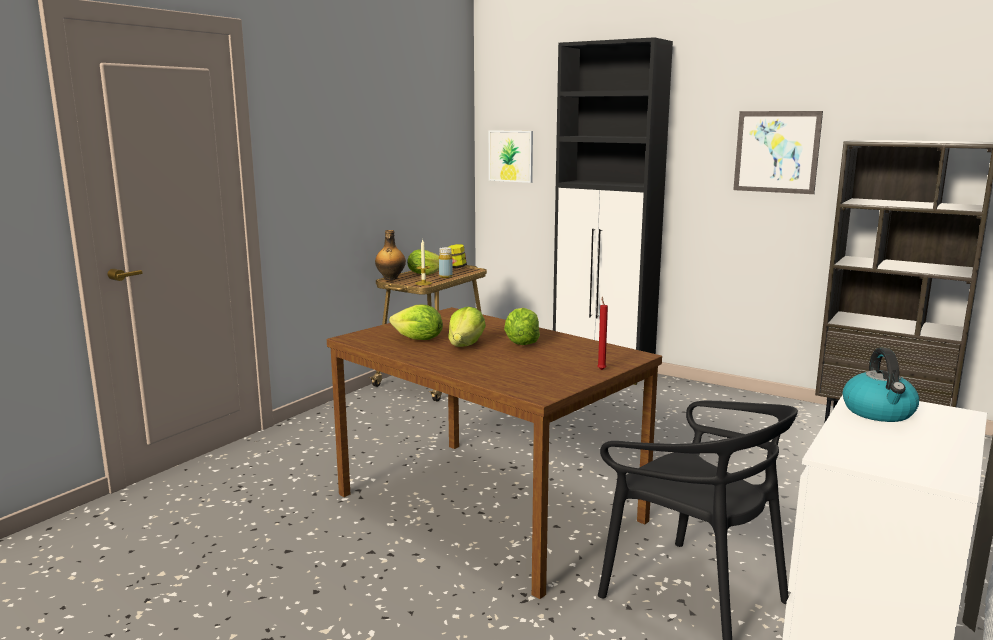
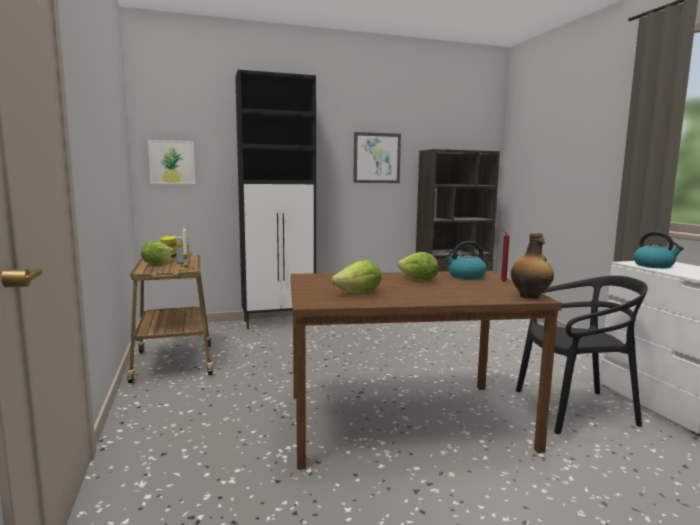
camera: 50 degrees left, 5 degrees down
bottle [375,230,406,280] -> bottle moved to [511,233,554,299]
lettuce [448,307,486,347] -> none
none -> kettle [444,241,487,279]

